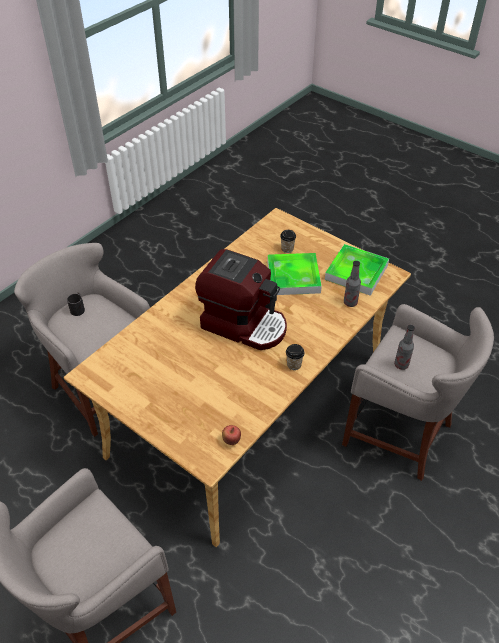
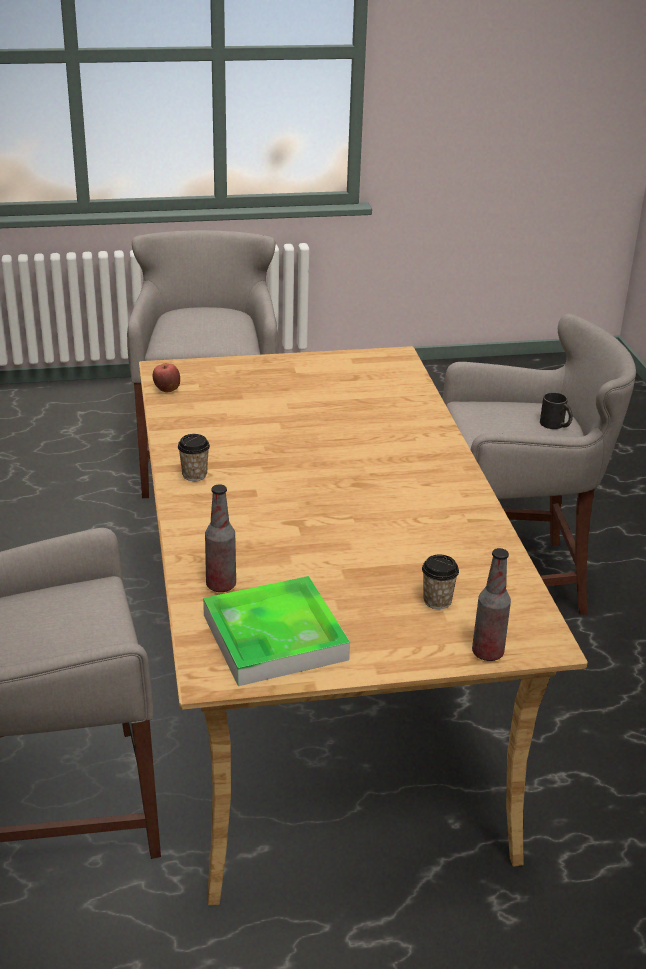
camera: 130 degrees right, 15 degrees down
coffee machine [195,249,287,350] -> none
tray [268,253,322,295] -> none
bottle [394,325,415,370] -> bottle moved to [472,548,511,661]

